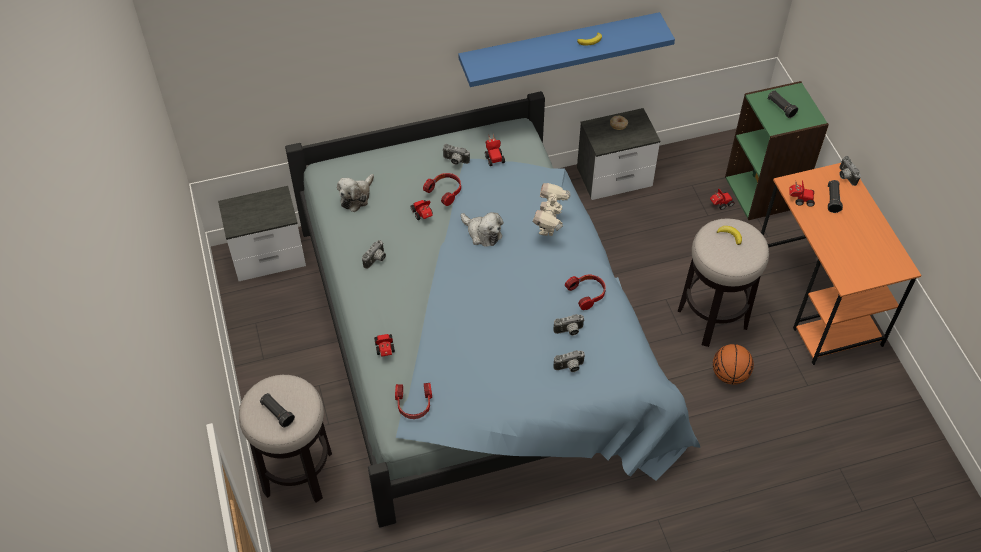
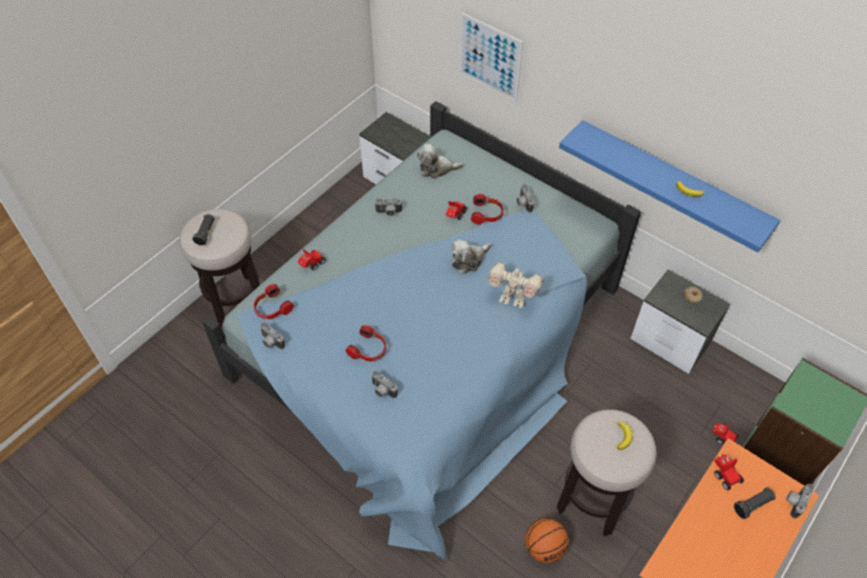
camera: 55 degrees right, 0 degrees up
plush toy [461,212,503,246] -> plush toy turned 45 degrees clockwise [451,239,492,274]
toy car [485,134,505,166] -> none
toy robot [533,183,571,236] -> toy robot turned 135 degrees counterclockwise [488,261,544,308]
camera [553,314,585,336] -> camera moved to [260,322,285,349]
headphones [565,274,606,310] -> headphones moved to [345,325,387,362]
black flashlight [768,90,798,118] -> none
none -> picture [459,13,523,102]

